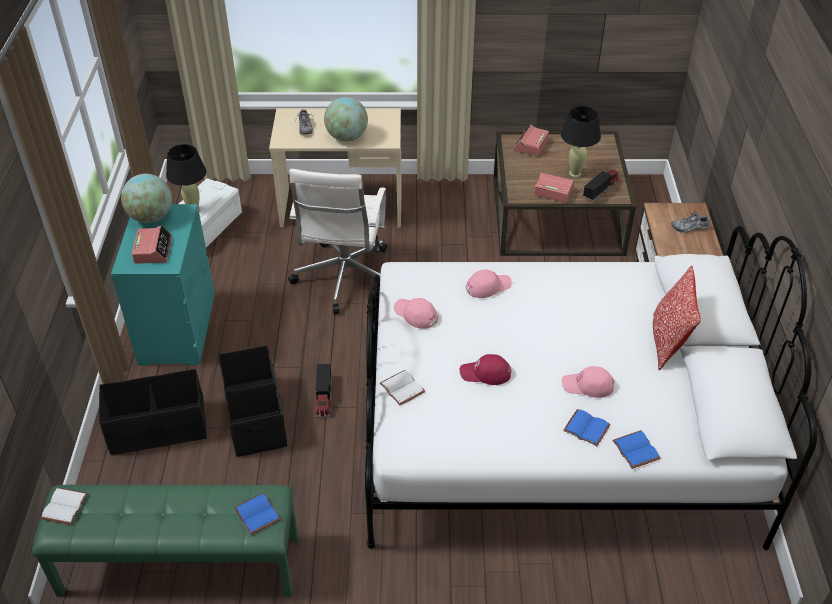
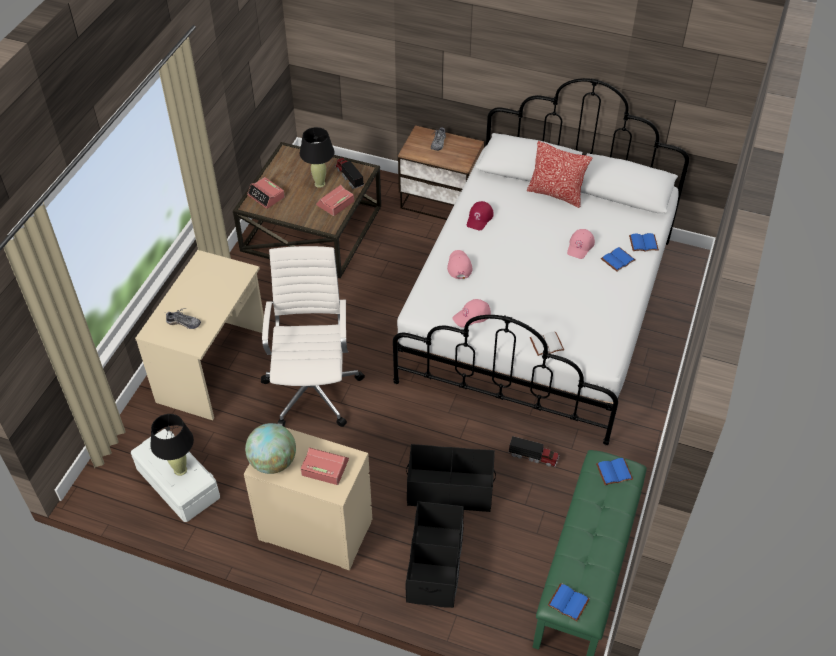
camera: 70 degrees left, 5 degrees up
white book [40,487,88,525] -> blue book [548,583,590,622]
turquoise dresser [111,204,215,366] -> beige dresser [244,428,372,571]
white office chair [288,169,387,314] -> white office chair turned 120 degrees counterclockwise [261,246,365,427]
toy truck [315,363,332,417] -> toy truck moved to [508,436,559,467]
globe [324,97,368,142] -> none
red cap [460,354,511,385] -> red cap moved to [467,201,494,230]

